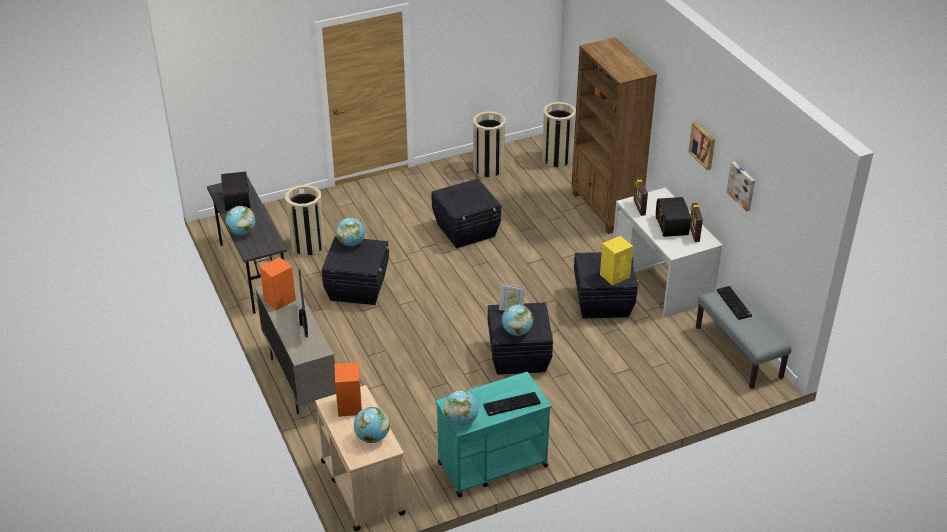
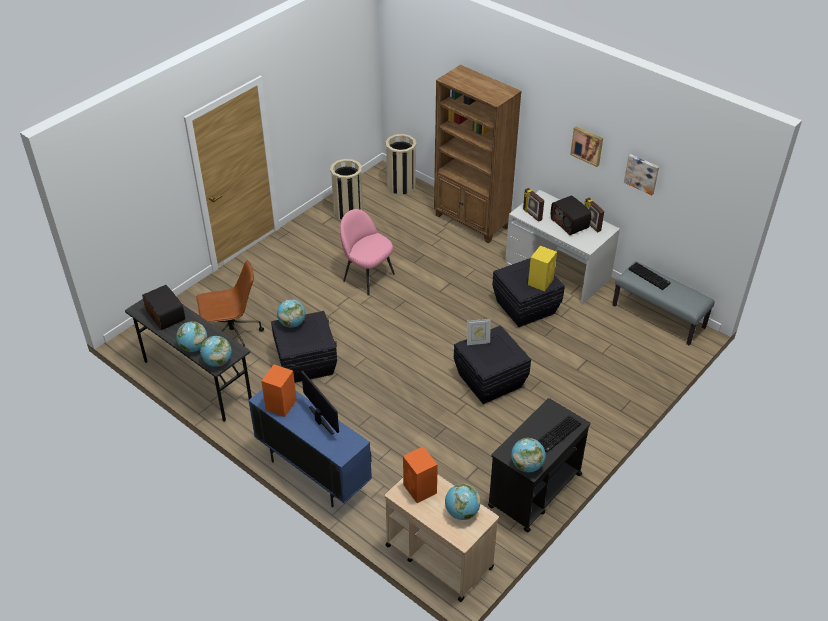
camera: 25 degrees left, 5 degrees up
beige cabinet [255,280,336,414] -> blue cabinet [248,389,372,507]
beige trash can [285,185,325,257] -> brown office chair [196,260,264,347]
black storage box [431,179,501,248] -> pink chair [340,209,395,296]
turquoise cart [436,372,551,497] -> black cart [488,398,590,532]
globe [502,304,533,336] -> globe moved to [200,336,232,367]

